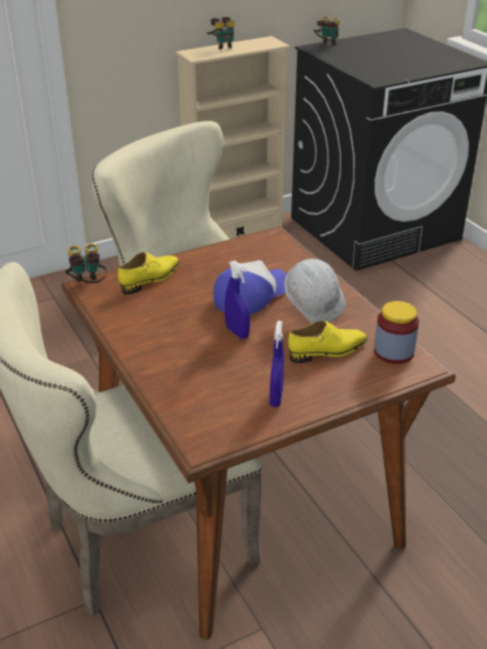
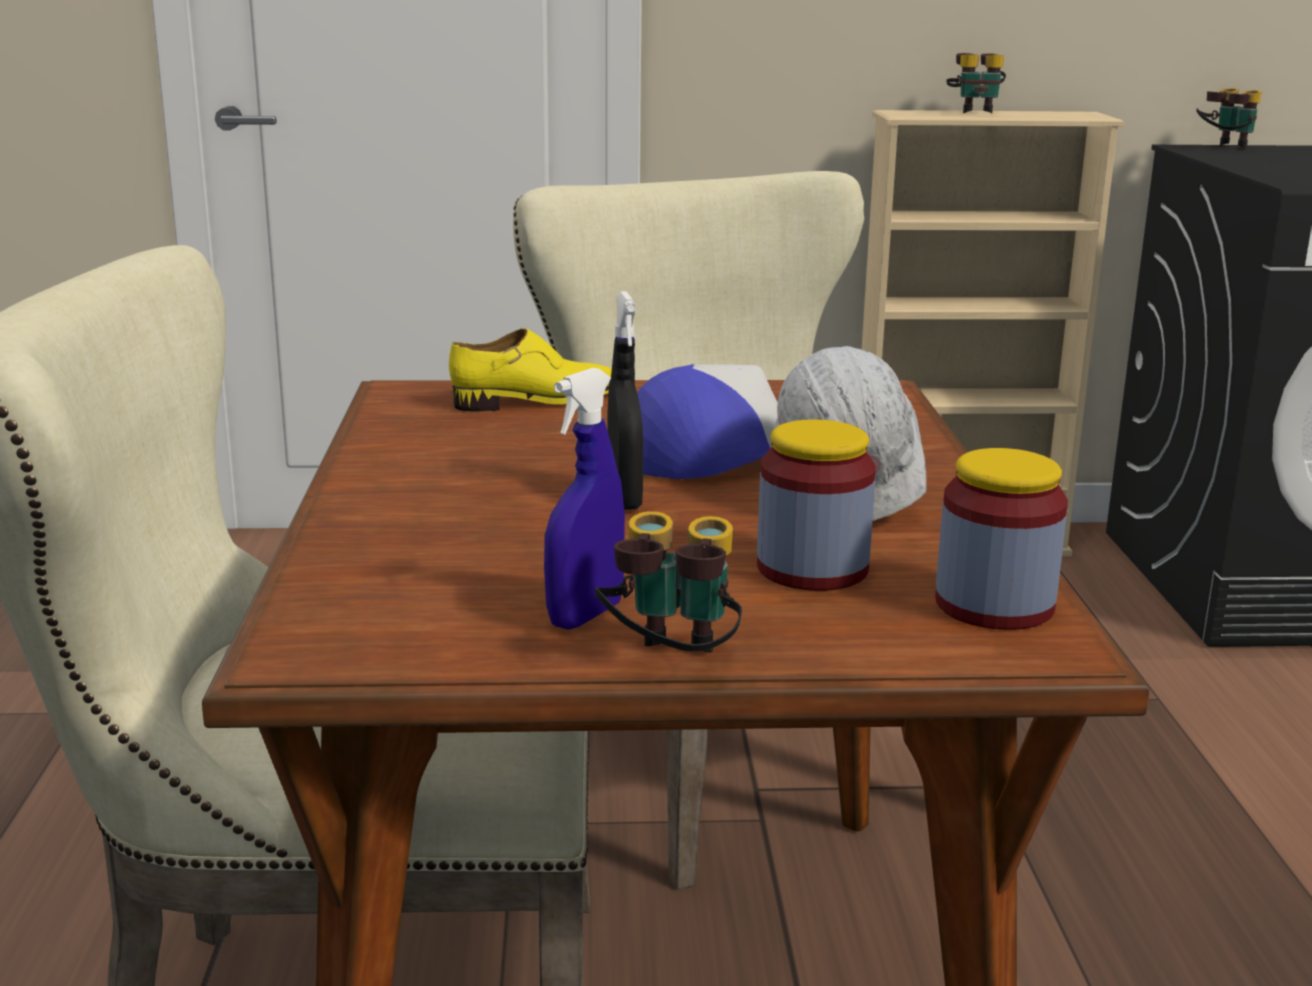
camera: 25 degrees right, 15 degrees down
binoculars [65,243,107,283] -> binoculars moved to [595,511,742,653]
blue spray bottle [225,260,250,339] -> black spray bottle [607,291,643,510]
yellow shoe [288,320,367,363] -> jar [757,419,876,591]

